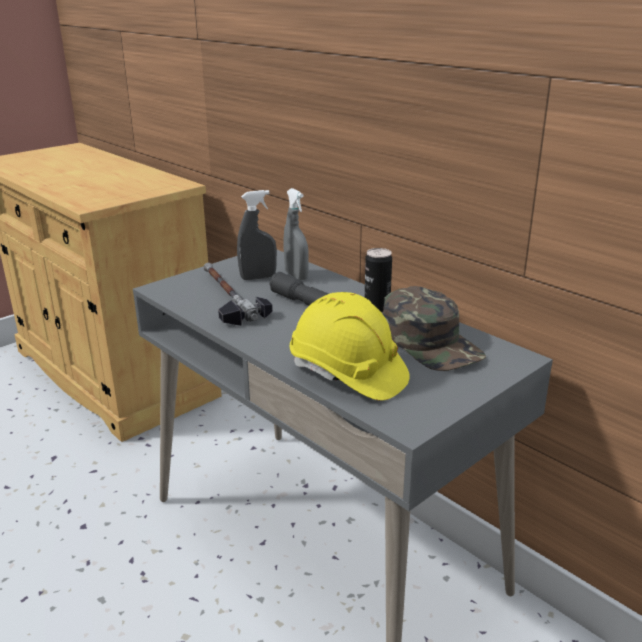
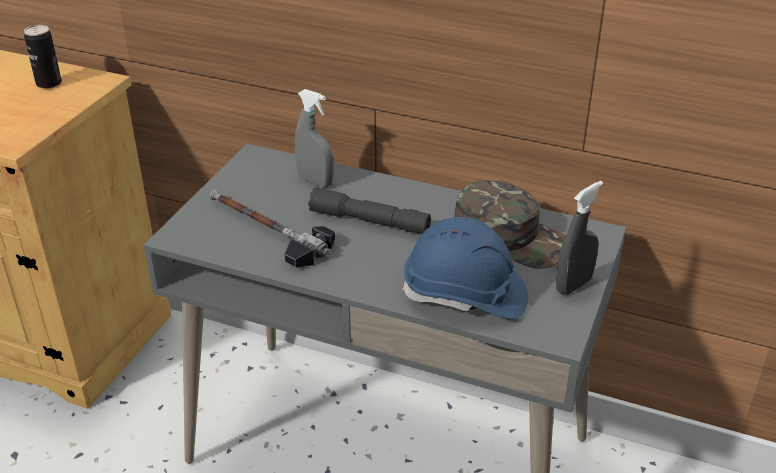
camera: 25 degrees left, 10 degrees up
grey spray bottle [237,190,277,280] -> grey spray bottle moved to [556,181,603,295]
yellow hard hat [289,292,410,401] -> blue hard hat [402,217,528,319]
can [365,248,392,313] -> can moved to [24,25,62,89]

